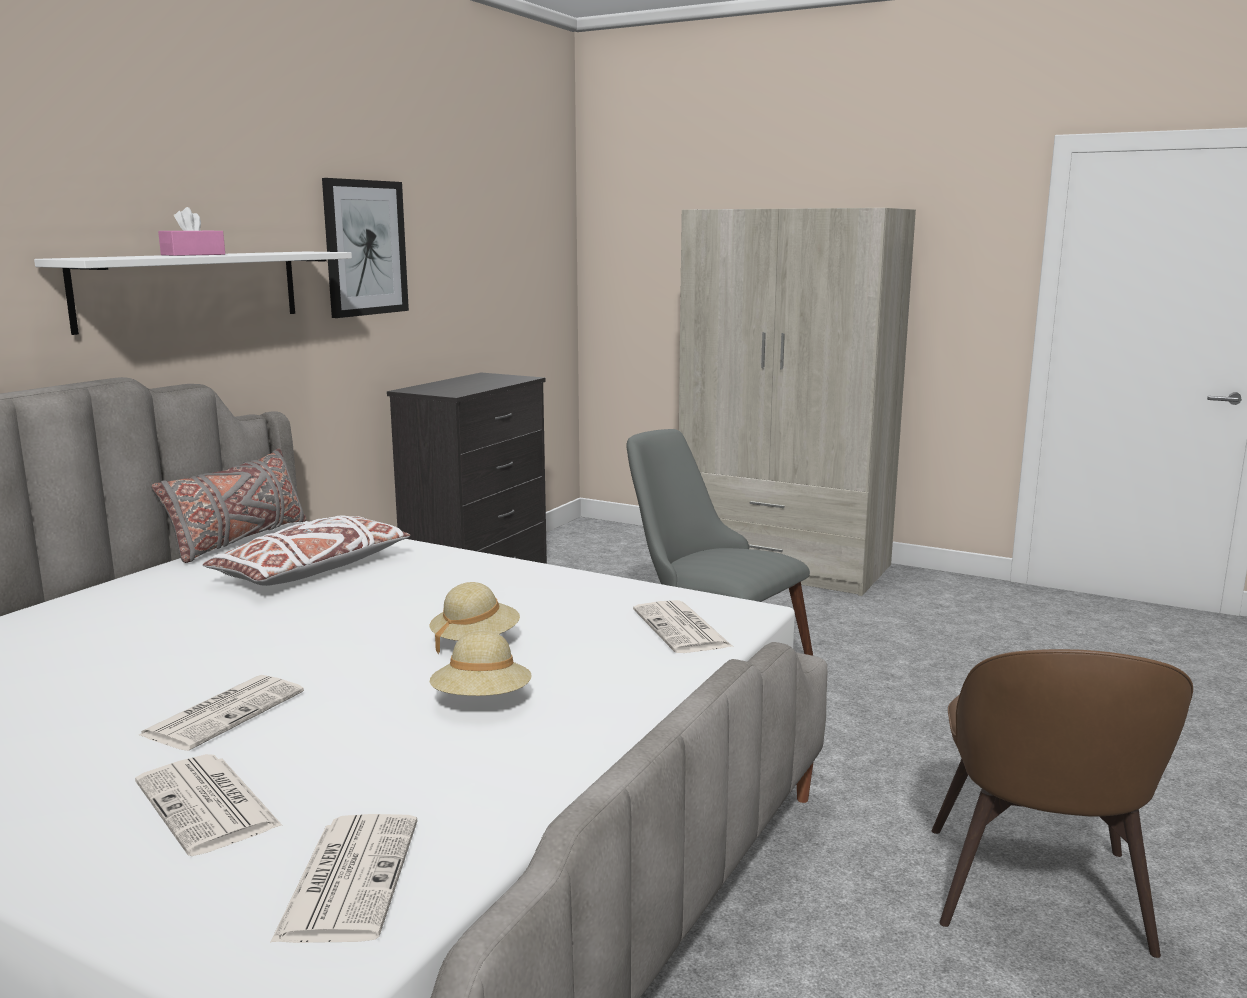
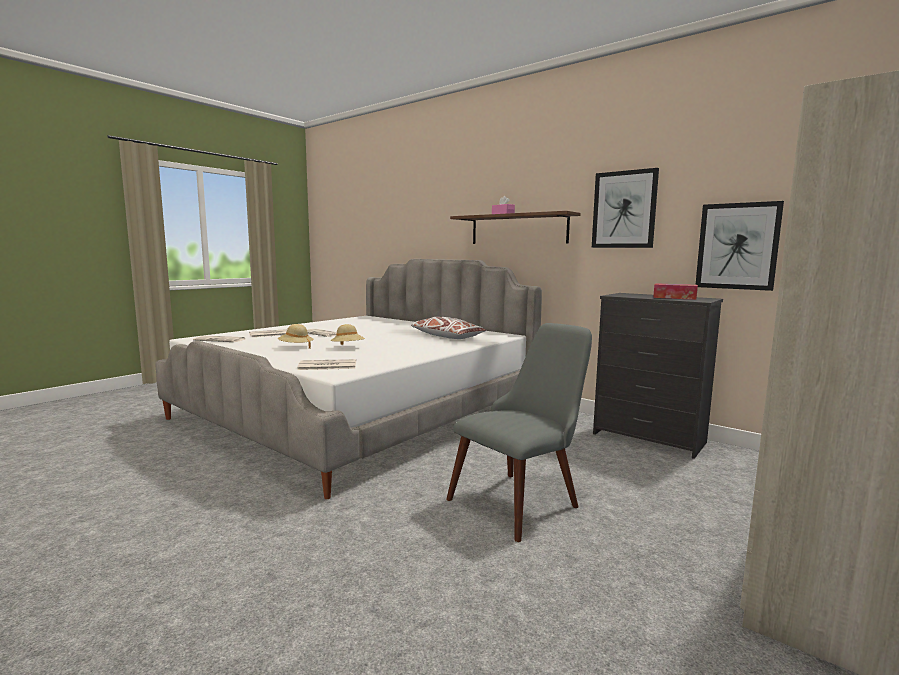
camera: 100 degrees right, 5 degrees down
white shelf [34,252,352,335] -> brown shelf [450,211,581,244]
grey pillow [151,449,306,563] -> none
brown chair [932,649,1193,958] -> none
none -> tissue box [653,283,698,300]
none -> picture [695,201,784,291]

